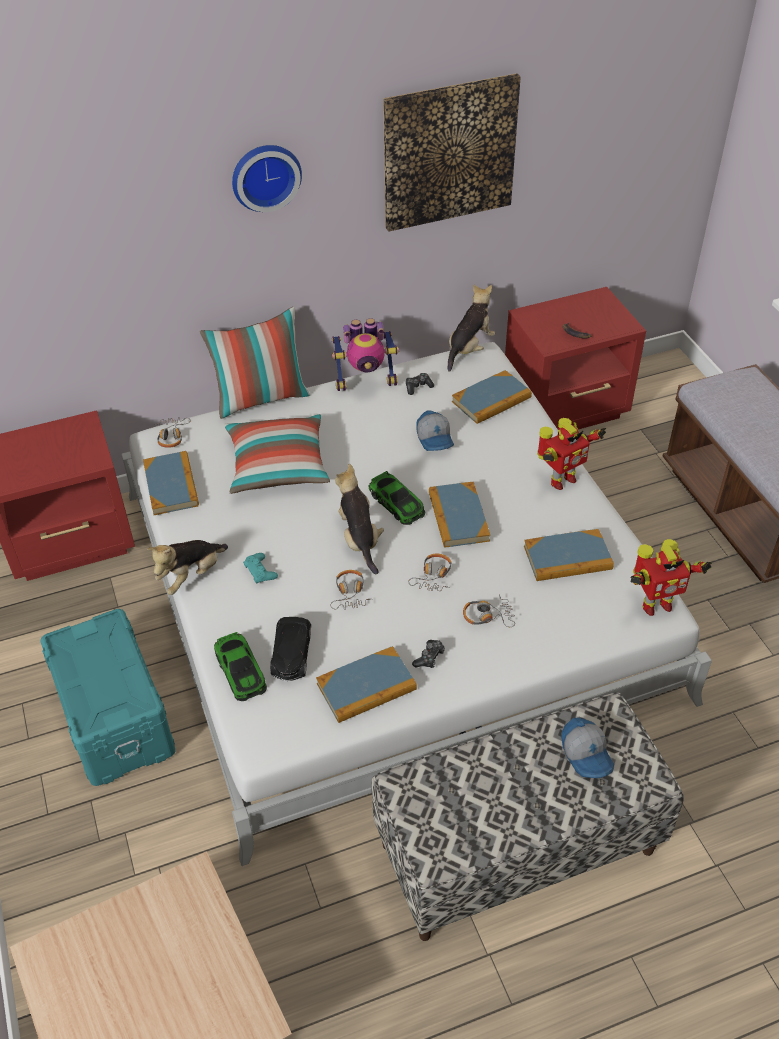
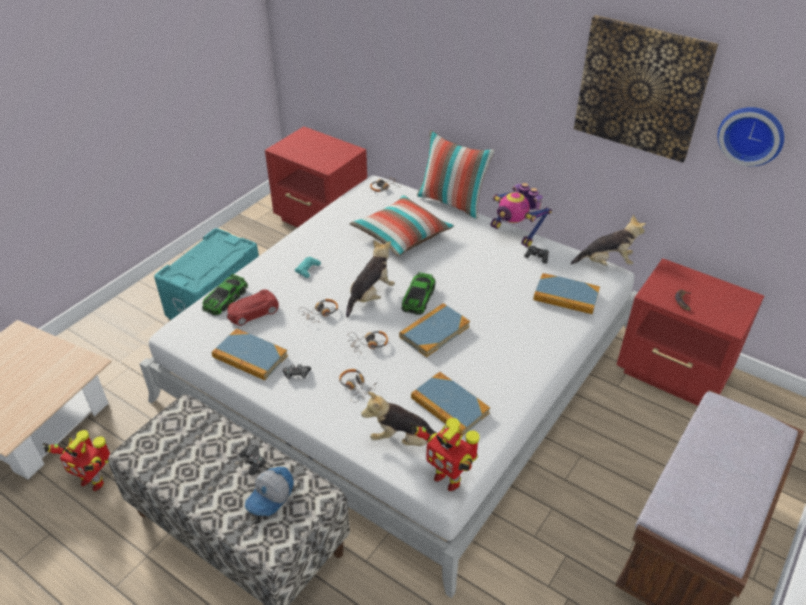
camera: 55 degrees right, 5 degrees down
book [143,451,199,515] -> none
plush toy [147,540,228,595] -> plush toy moved to [361,392,436,446]
wall clock [232,145,302,212] -> wall clock moved to [718,107,784,166]
black toy car [270,617,311,681] -> red toy car [227,289,279,326]
cap [416,410,454,451] -> none
toy robot [537,418,606,490] -> toy robot moved to [43,430,111,491]
none -> game controller [239,444,265,475]

